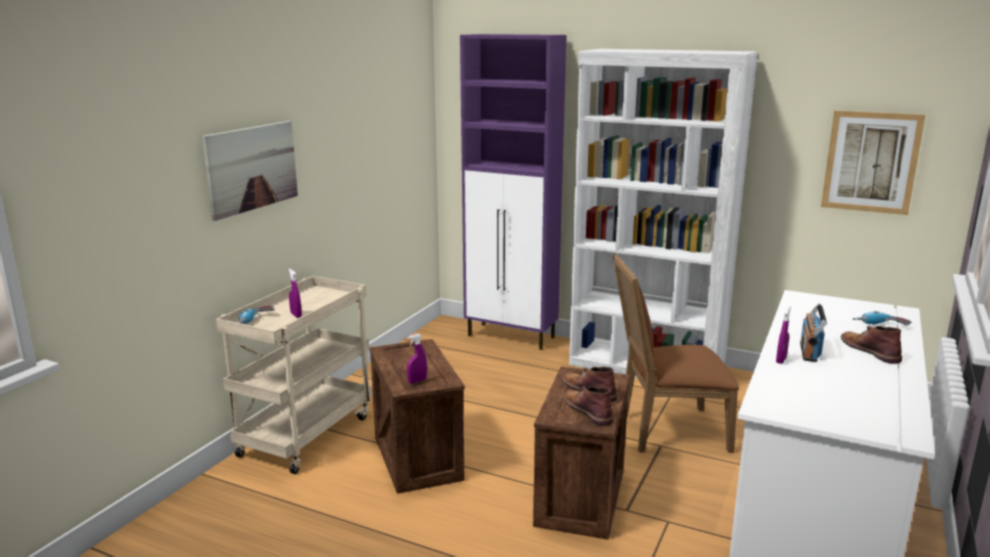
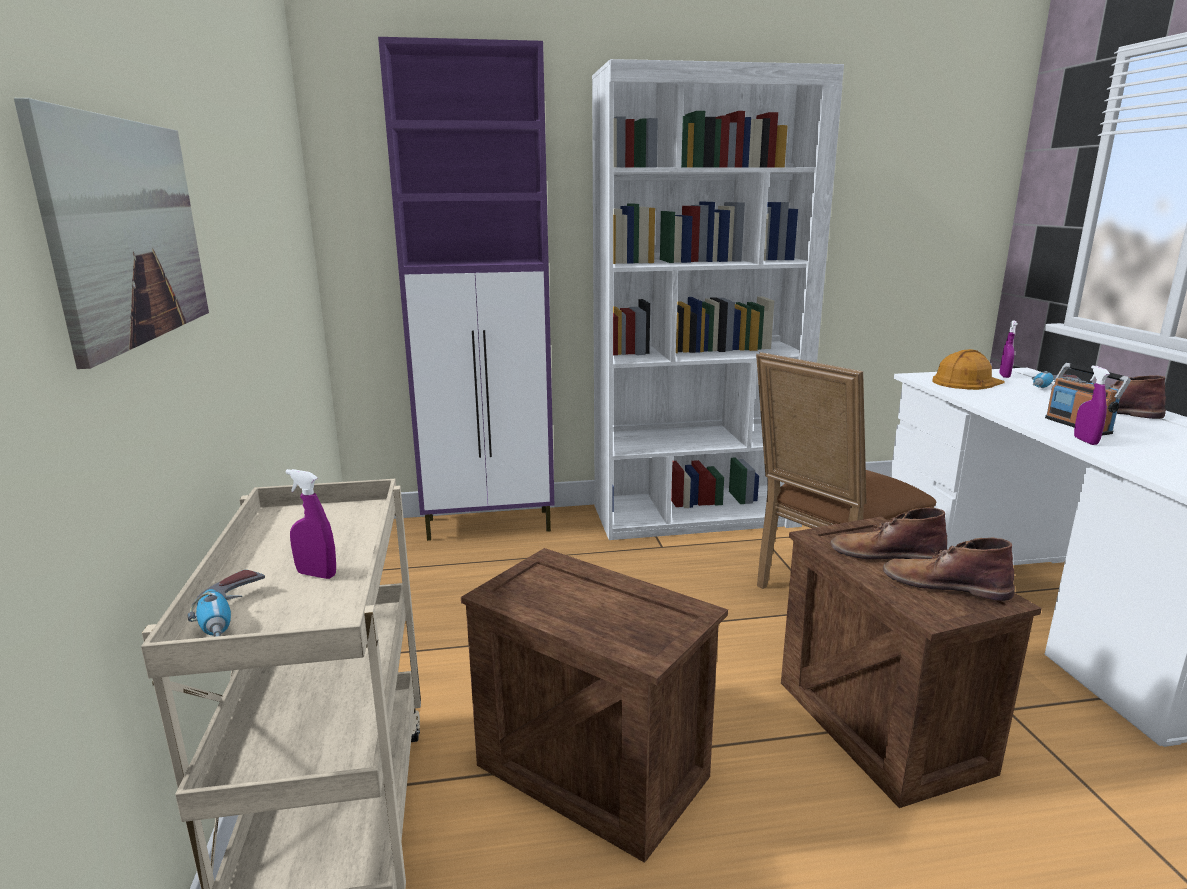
camera: 35 degrees left, 0 degrees up
purple spray bottle [407,334,427,384] -> purple spray bottle moved to [999,320,1018,378]
picture [821,111,925,215] -> none
none -> orange hard hat [932,349,1005,390]

